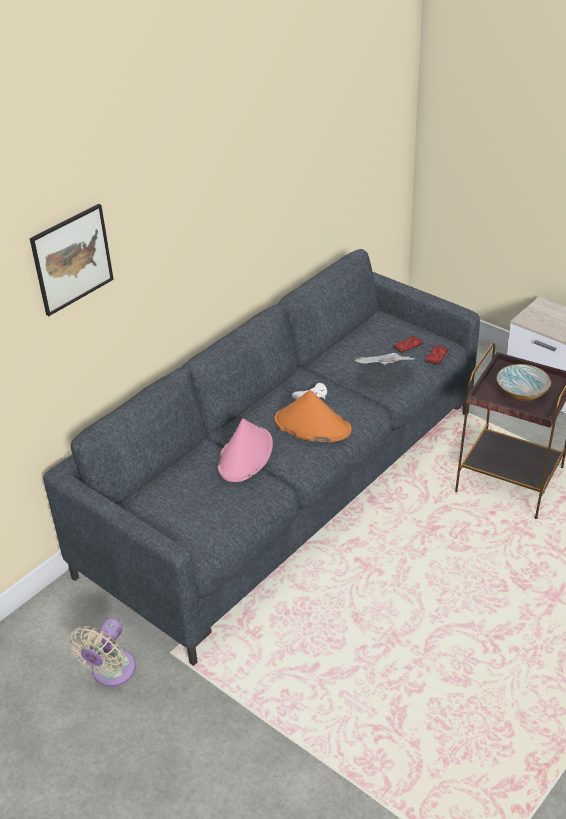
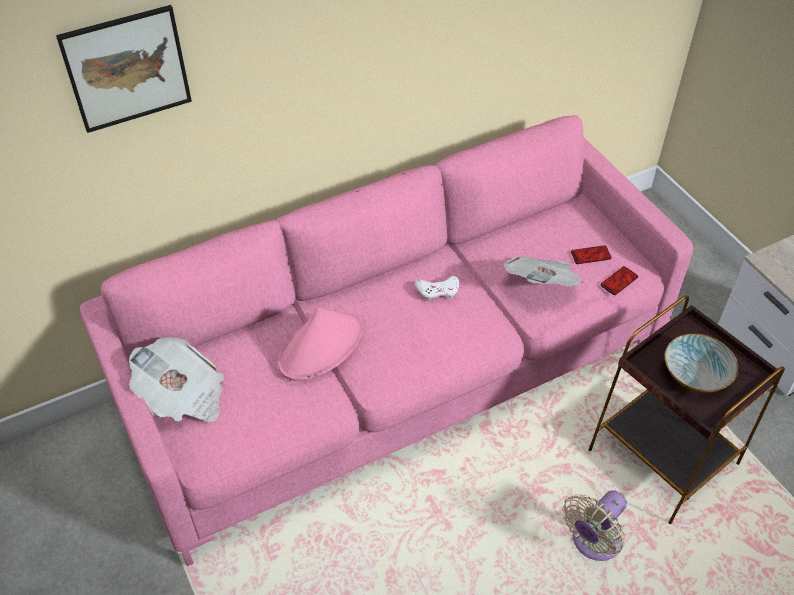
camera: 20 degrees right, 10 degrees up
grey sofa [43,249,480,666] -> pink sofa [80,115,693,566]
beige fan [68,618,136,687] -> beige fan moved to [563,490,627,561]
orange hat [275,390,352,442] -> none
none -> newspaper [129,337,224,422]

